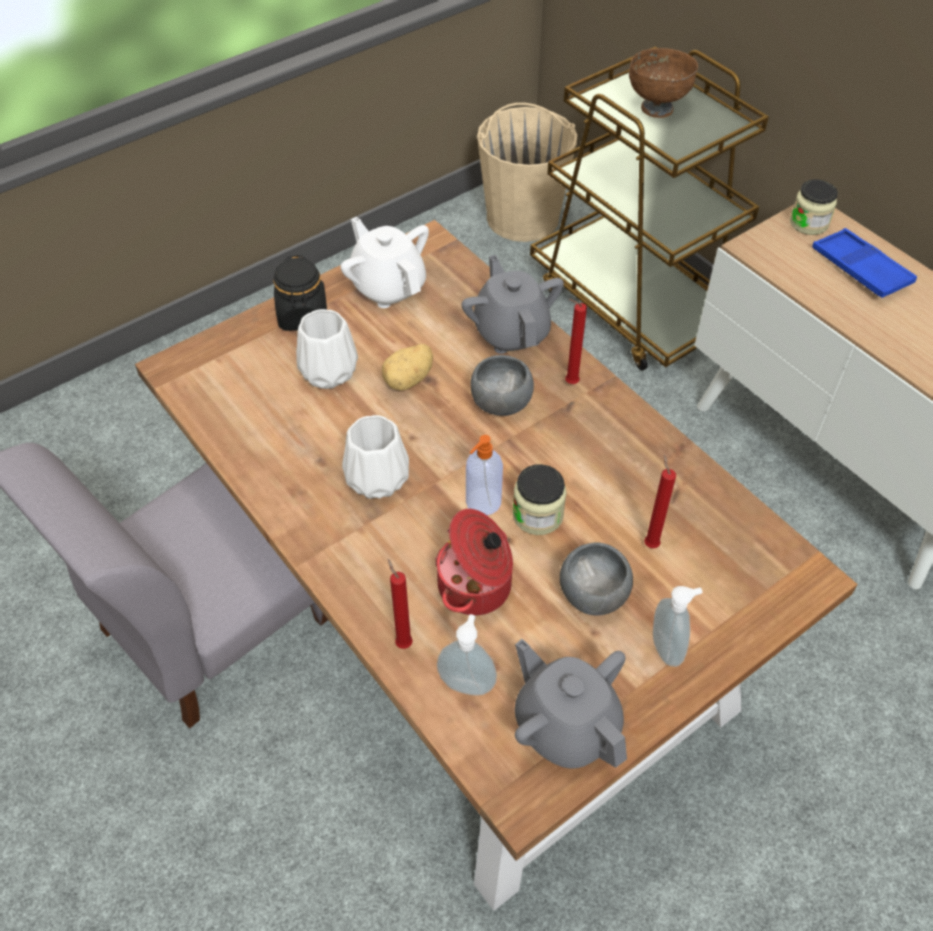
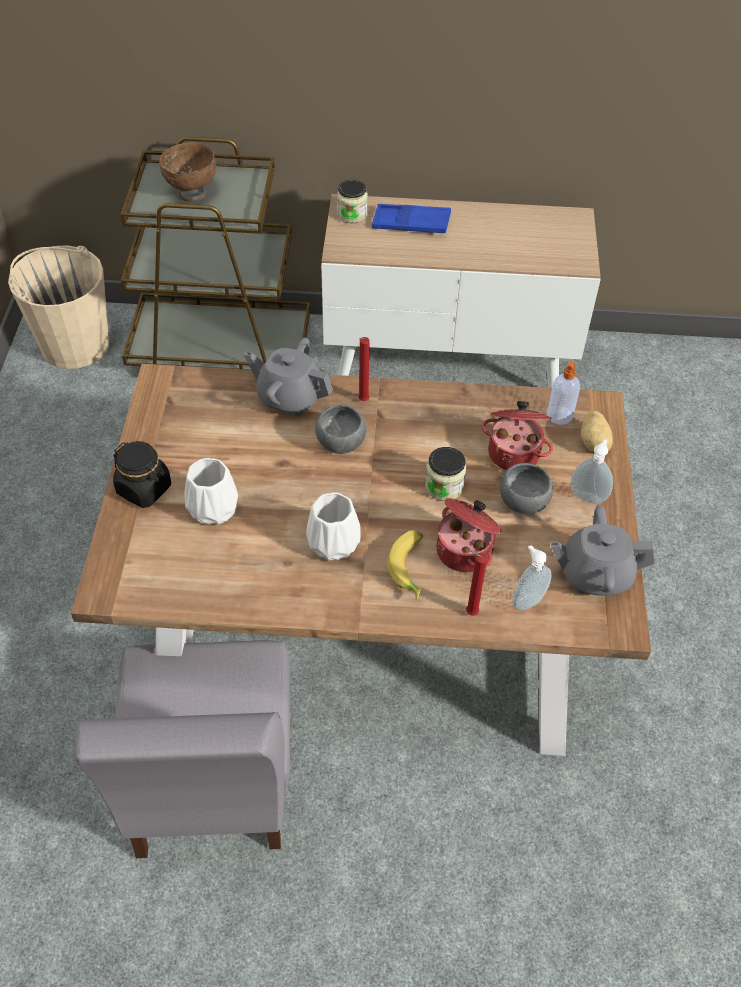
camera: 50 degrees left, 0 degrees up
white teapot [340,217,429,308] -> none
potato [382,344,433,390] -> potato moved to [581,410,613,452]
soap dispenser [466,435,503,515] -> soap dispenser moved to [547,361,580,425]
red candle [644,454,676,548] -> cooking pot [482,401,553,470]
none -> banana [387,530,423,600]

